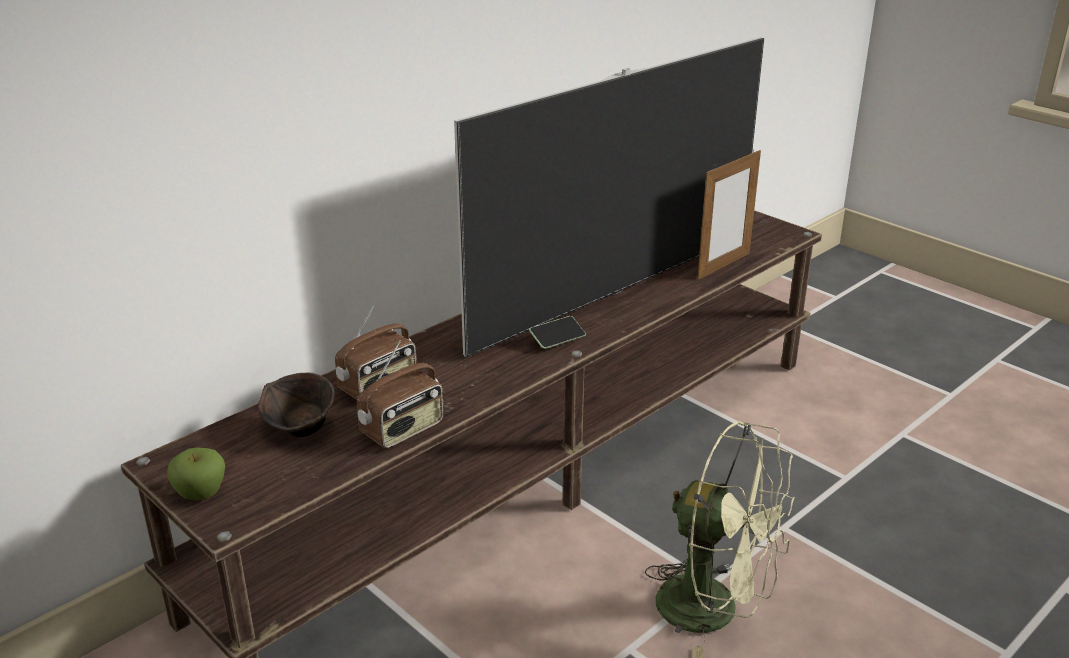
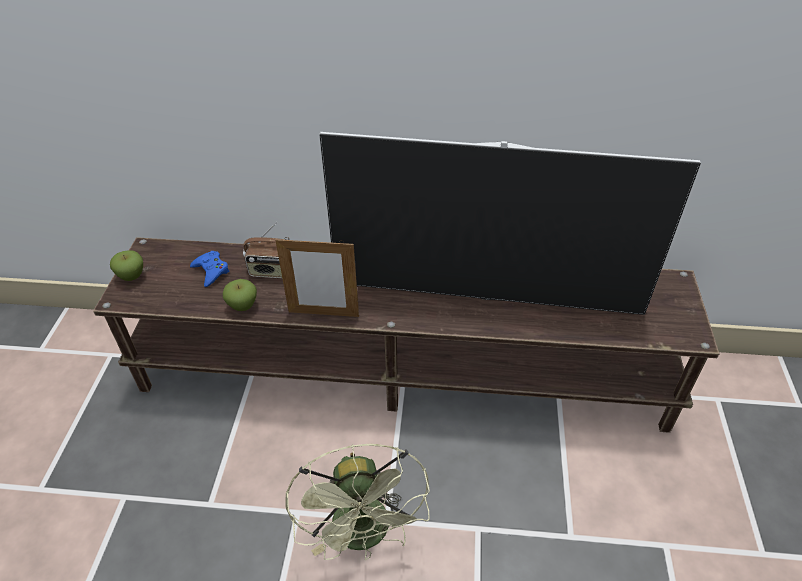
camera: 50 degrees right, 15 degrees up
brown bowl [258,373,335,437] -> blue game controller [190,251,230,287]
radio [357,340,444,449] -> apple [223,279,257,311]
phone [529,316,586,349] -> none
picture frame [697,149,761,280] -> picture frame moved to [275,237,359,317]

